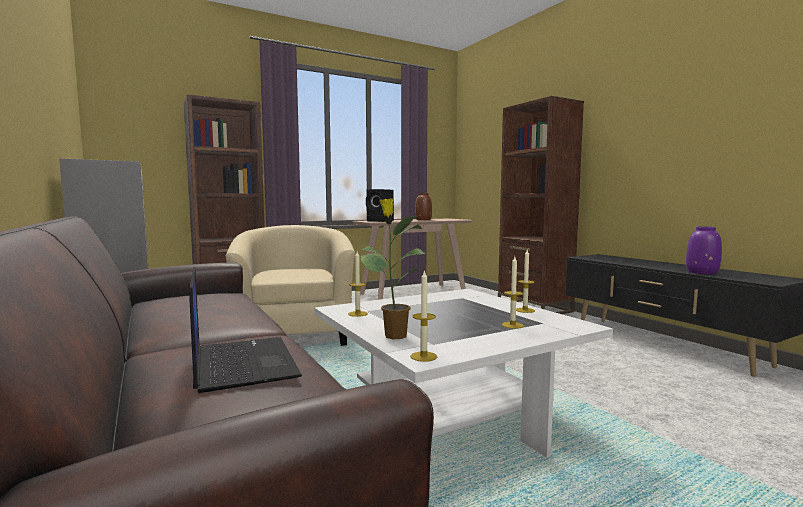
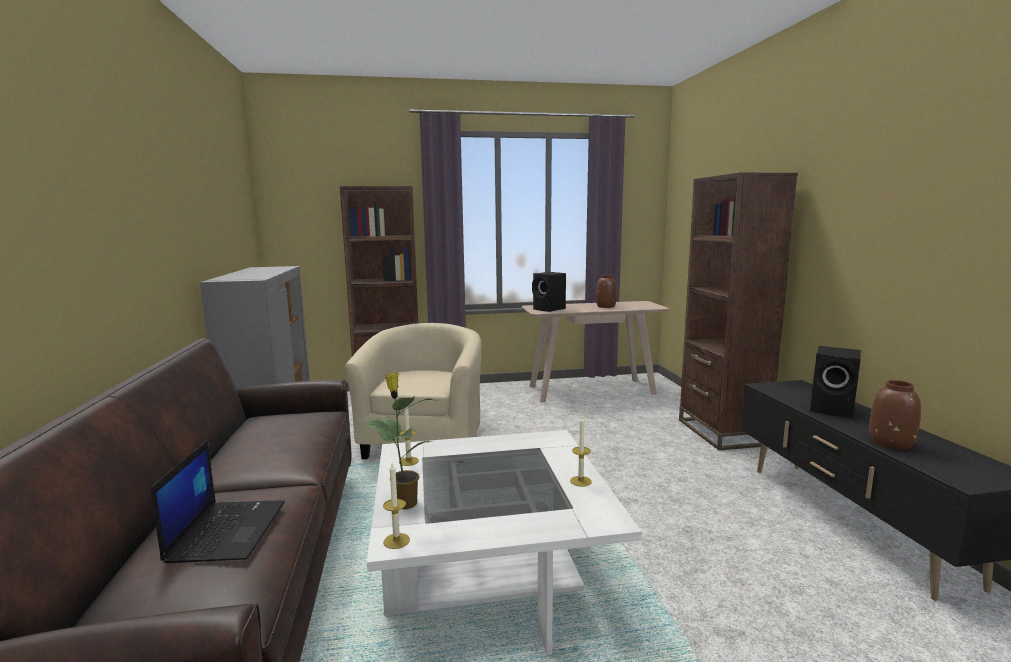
camera: 20 degrees right, 5 degrees up
candle [502,257,524,329] -> none
purple vase [686,226,722,274] -> brown vase [869,380,921,450]
none -> black speaker [810,346,861,418]

